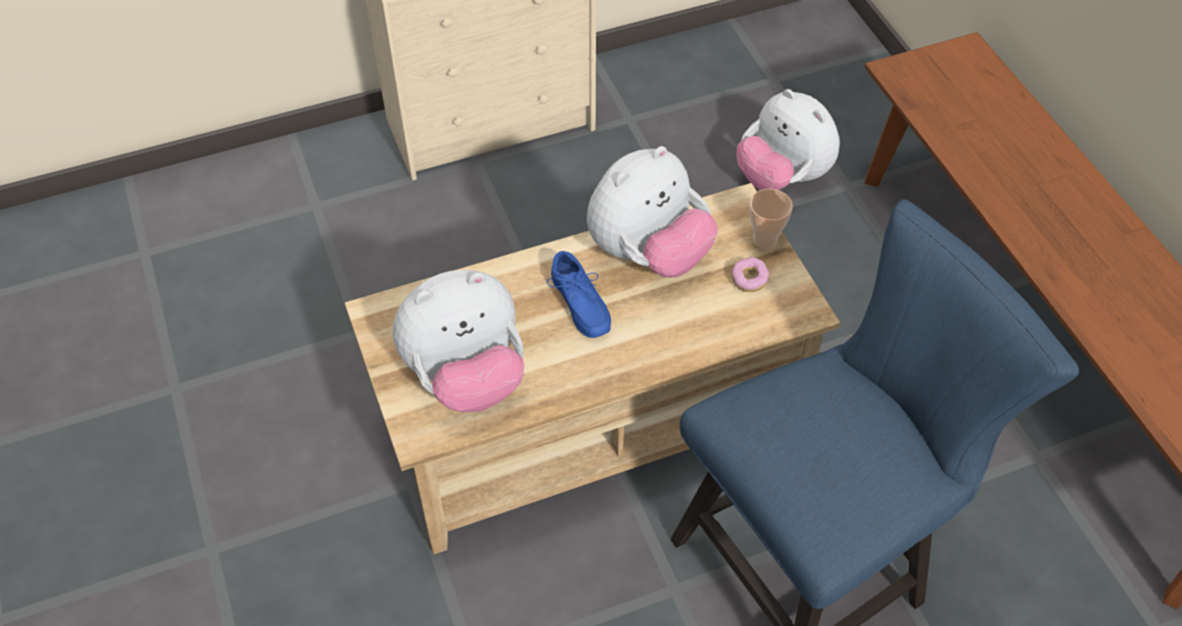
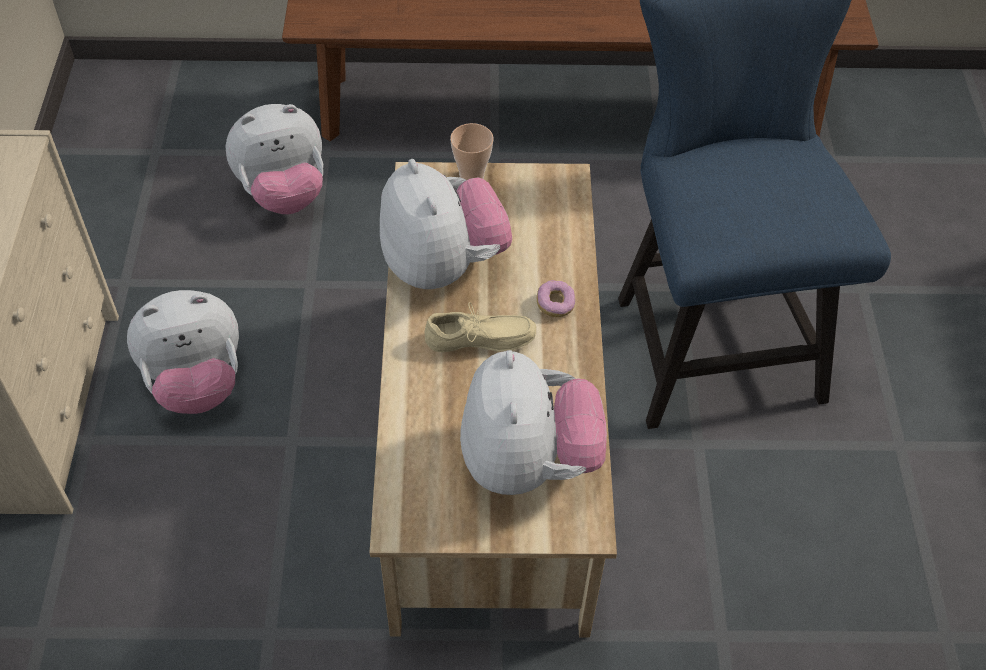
camera: 70 degrees left, 0 degrees up
blue shoe [547,251,611,338] -> beige shoe [424,302,536,352]
donut [731,257,769,292] -> donut moved to [536,280,576,317]
none -> plush toy [127,290,239,414]

